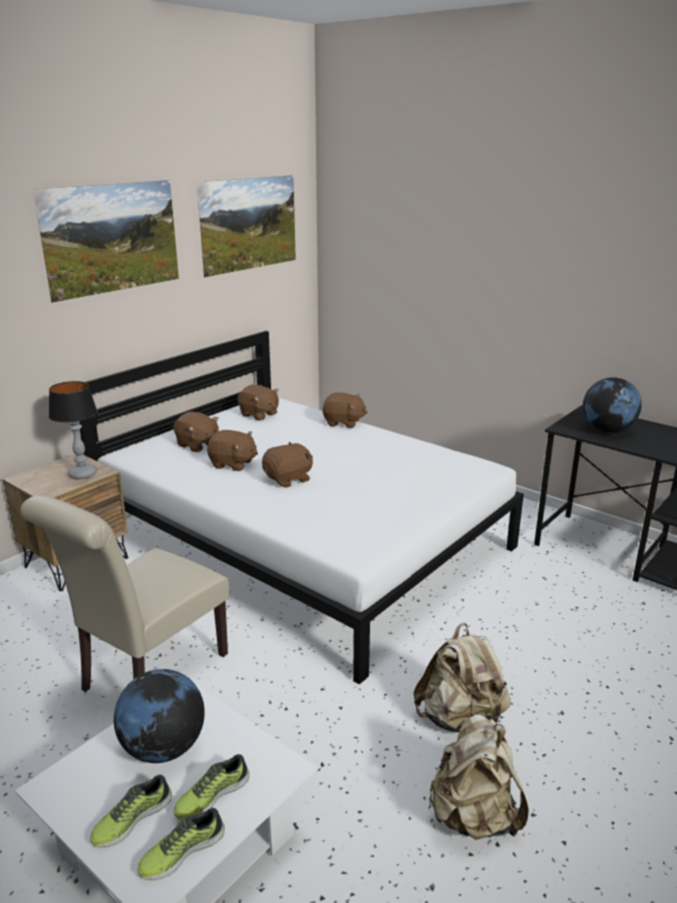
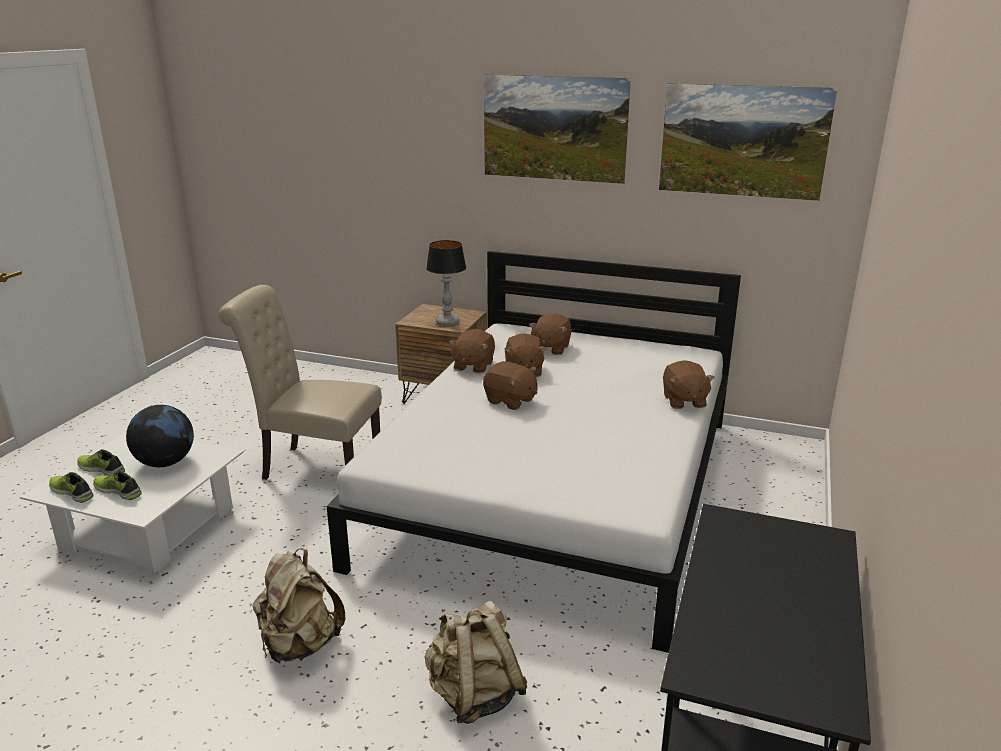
camera: 70 degrees right, 0 degrees up
brown plush toy [238,384,279,421] -> brown plush toy moved to [449,329,495,373]
beige backpack [429,714,529,840] -> beige backpack moved to [425,600,527,724]
globe [583,377,642,433] -> none

